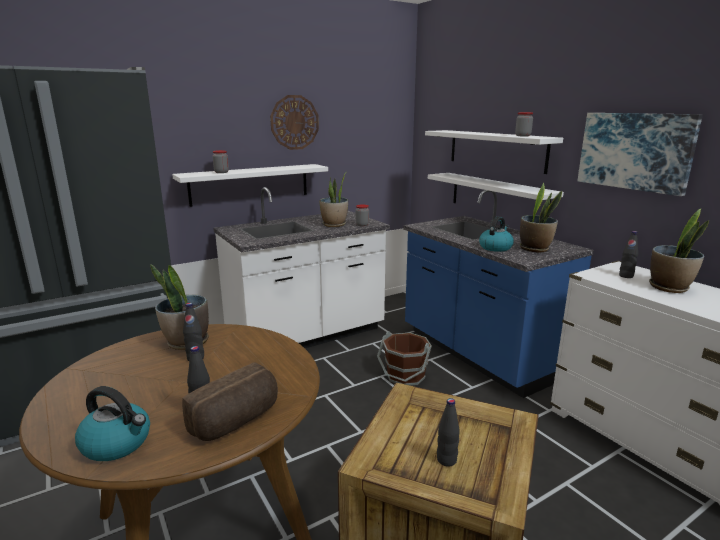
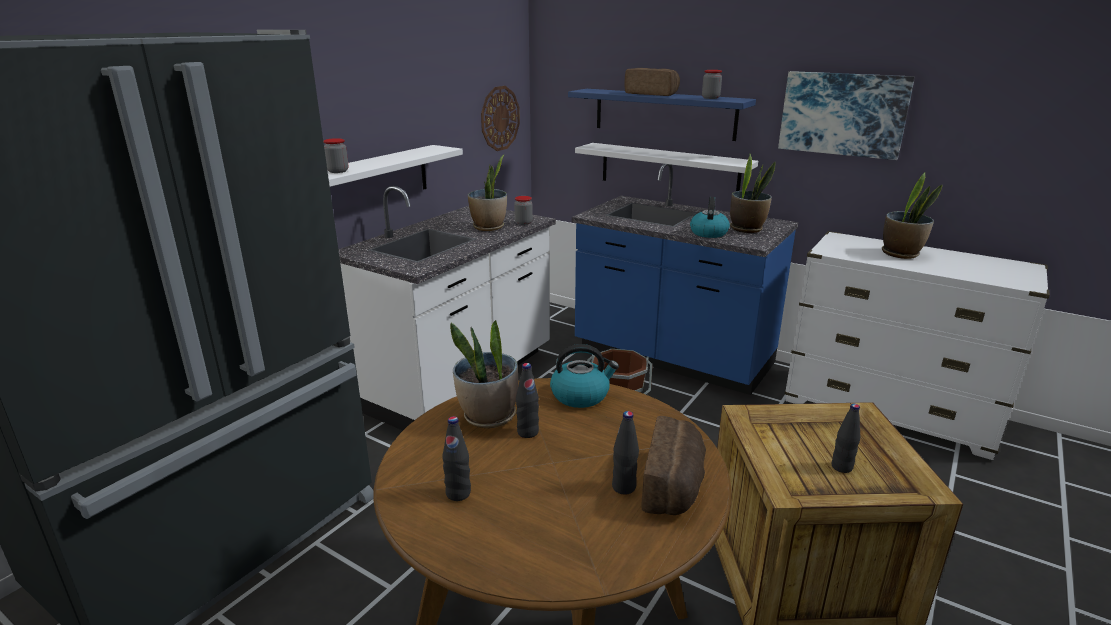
camera: 25 degrees left, 5 degrees up
kettle [75,386,150,461] -> kettle moved to [550,344,619,408]
wall clock [270,95,319,150] -> wall clock moved to [481,86,520,151]
white shelf [425,130,563,174] -> blue shelf [568,89,756,141]
black bottle [619,231,638,278] -> black bottle moved to [442,416,471,501]
none -> bread [624,68,680,96]

